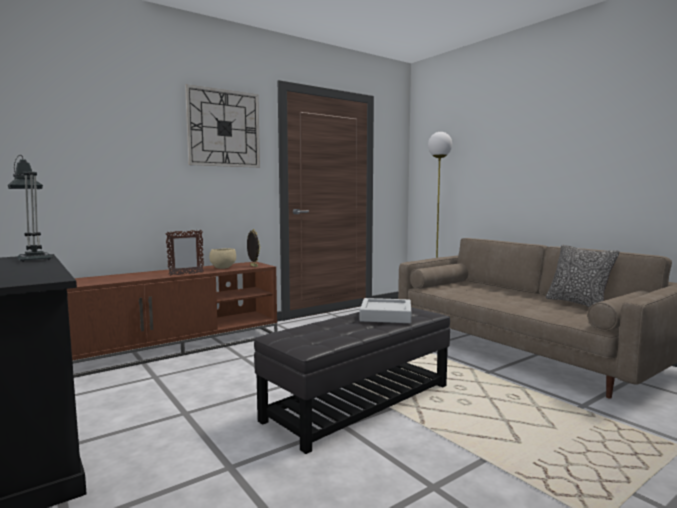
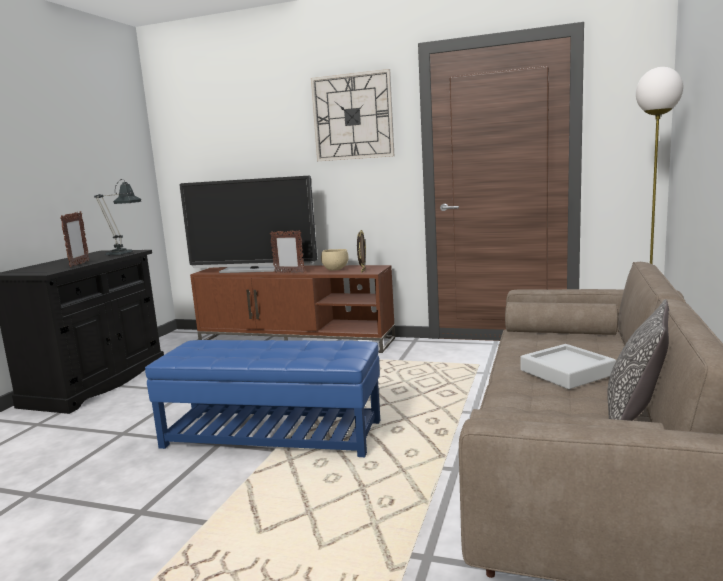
camera: 55 degrees right, 5 degrees up
black ottoman [254,307,450,454] -> blue ottoman [145,340,380,457]
grey tray [360,298,411,323] -> grey tray moved to [520,344,616,389]
none -> picture frame [60,211,90,267]
none -> television [179,176,317,273]

